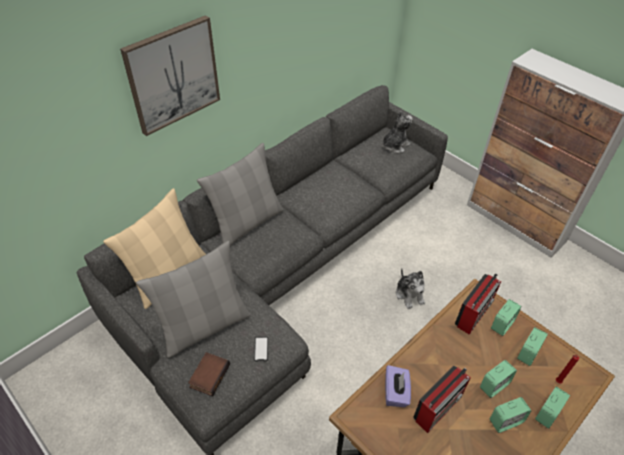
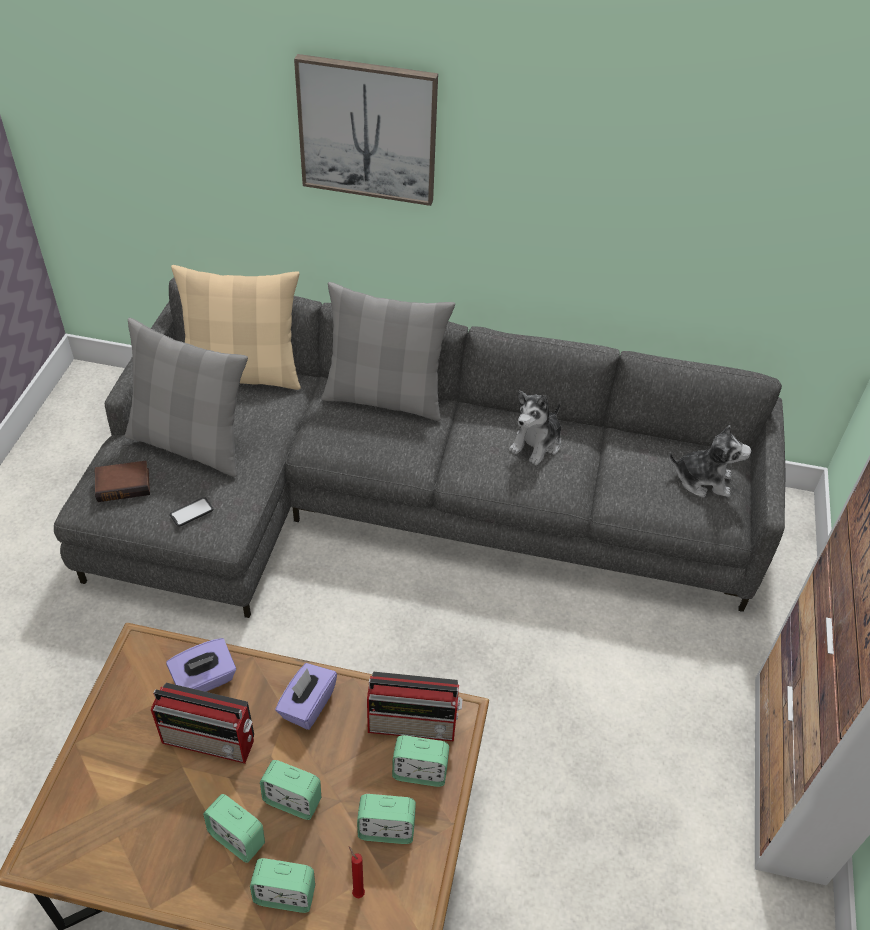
camera: 55 degrees right, 0 degrees up
plush toy [396,268,425,309] -> plush toy moved to [509,391,561,465]
none -> purple tissue box [275,663,337,730]

